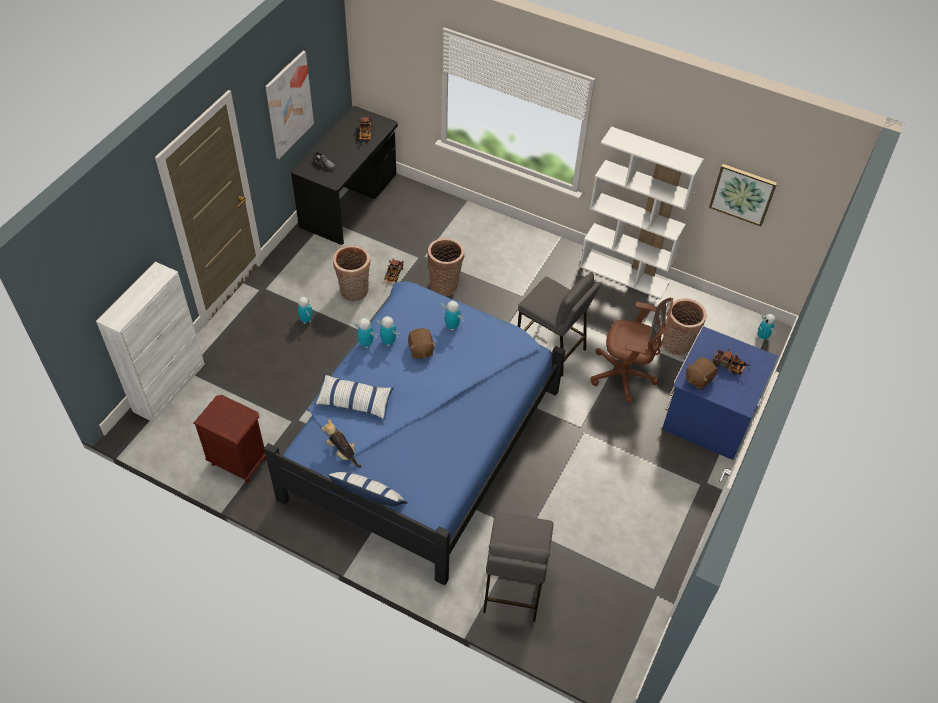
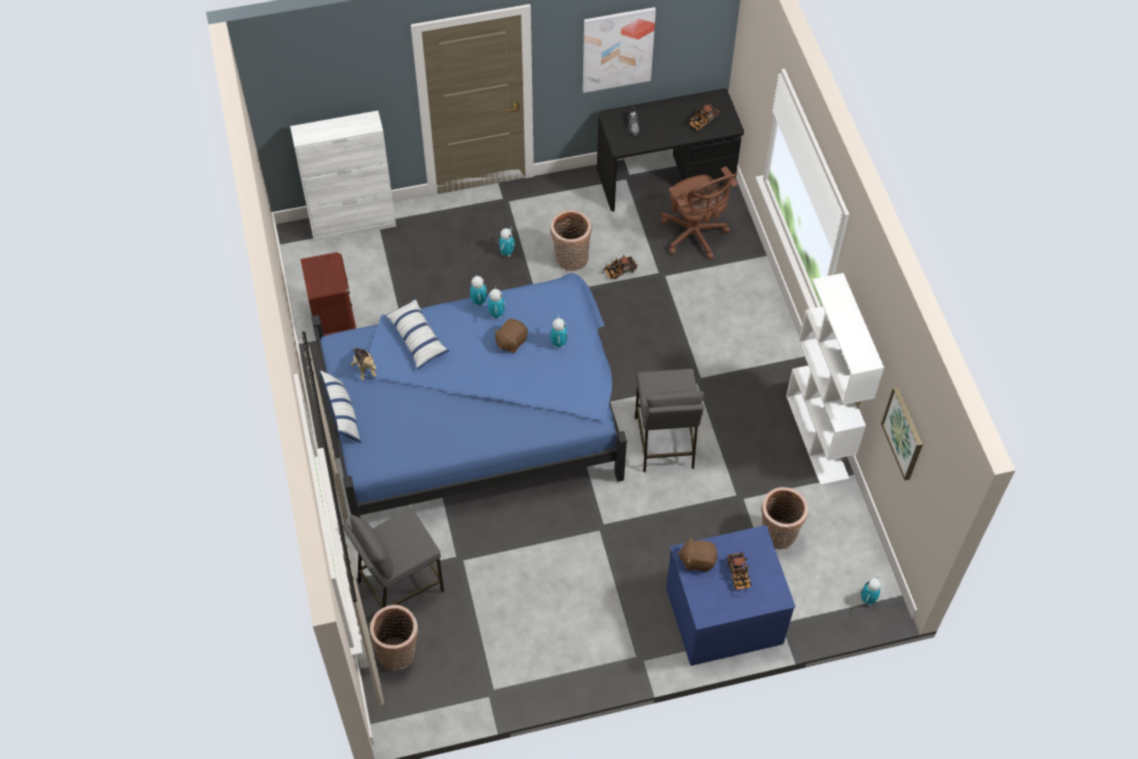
camera: 50 degrees right, 5 degrees up
plush toy [322,419,362,468] -> plush toy turned 150 degrees clockwise [351,348,377,380]
basket [427,238,464,296] -> basket moved to [370,605,419,671]
brown office chair [590,298,673,403] -> brown office chair moved to [661,167,738,260]

